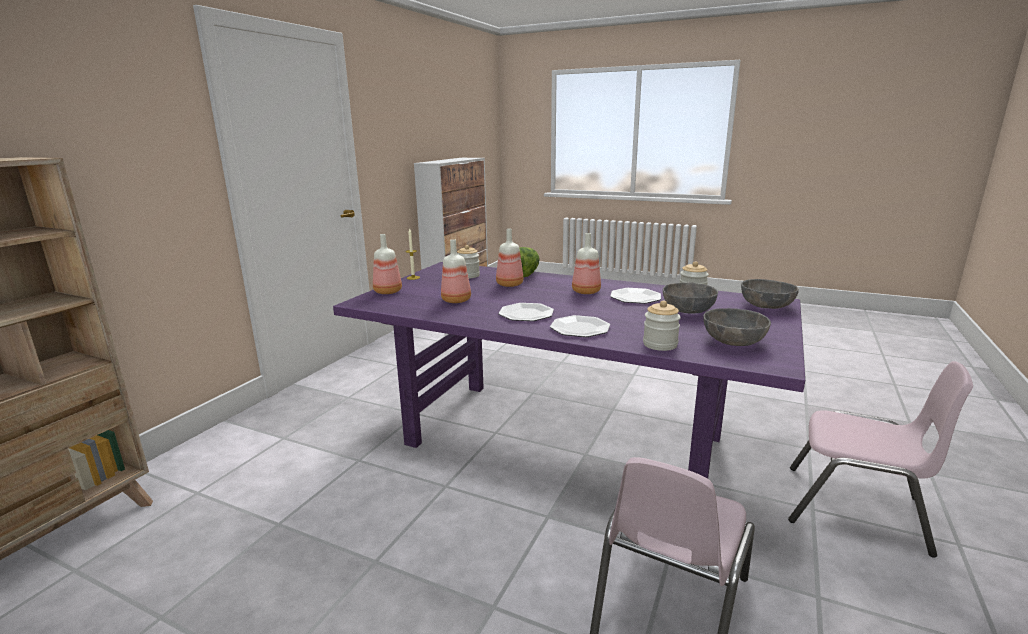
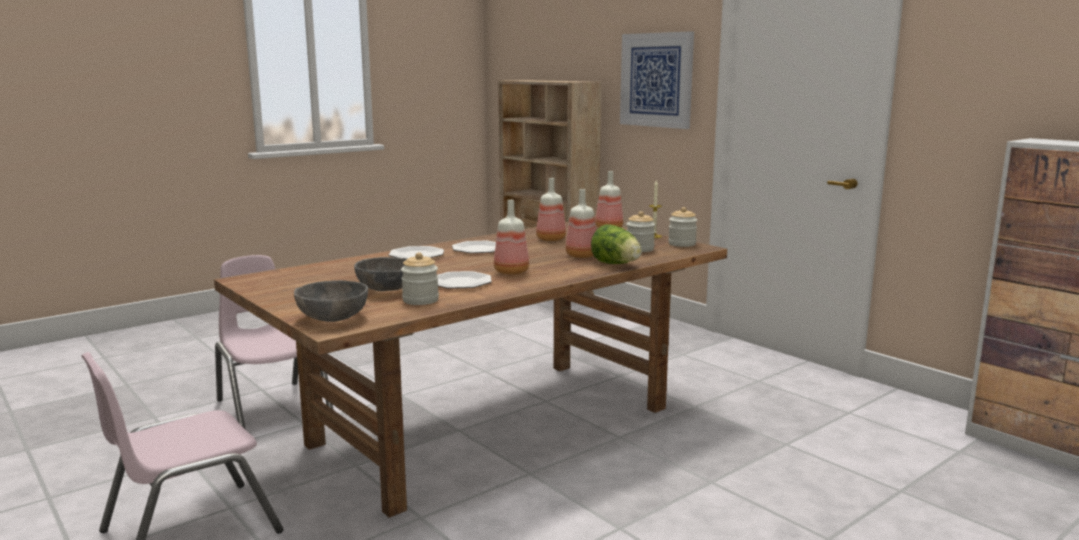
camera: 115 degrees right, 5 degrees down
purple dining table [333,262,805,479] -> brown dining table [214,222,727,518]
jar [643,300,681,351] -> jar moved to [668,207,697,247]
grey bowl [703,308,771,346] -> none
none -> picture [620,31,694,129]

